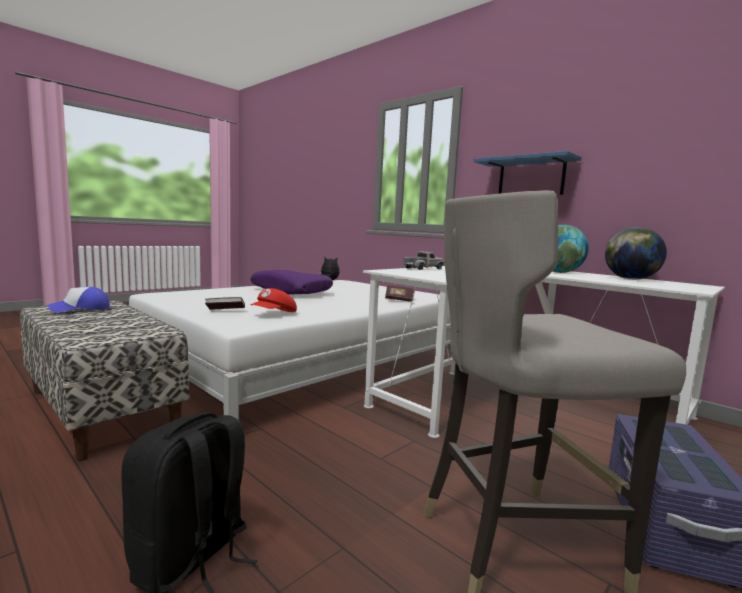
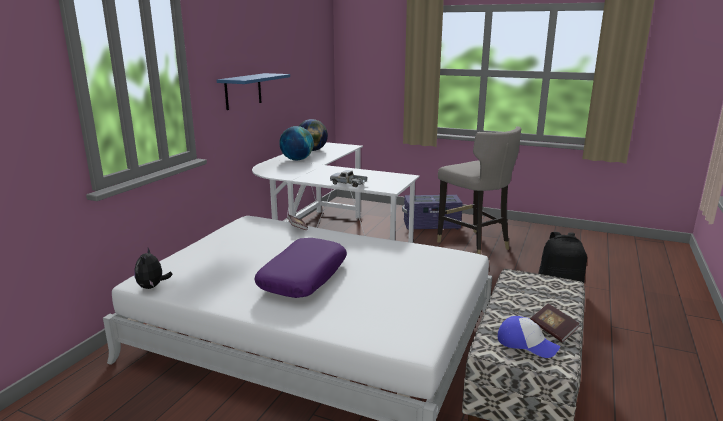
camera: 110 degrees left, 10 degrees up
book [205,297,245,310] -> book moved to [531,304,580,343]
red cap [250,288,297,312] -> none

